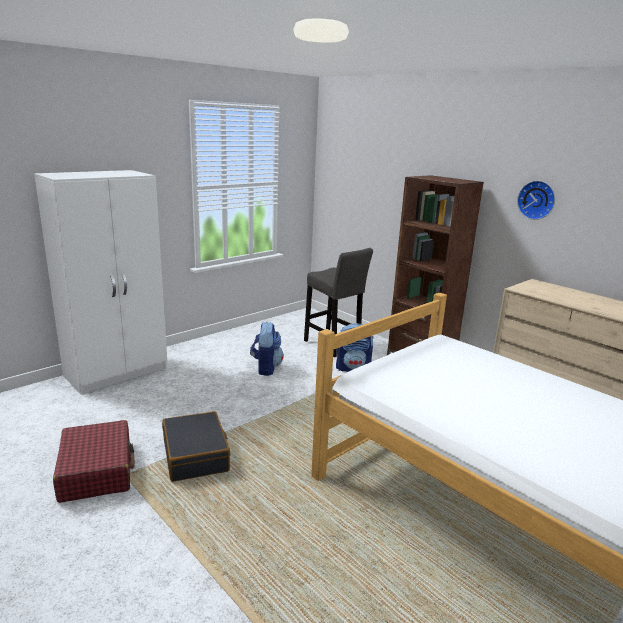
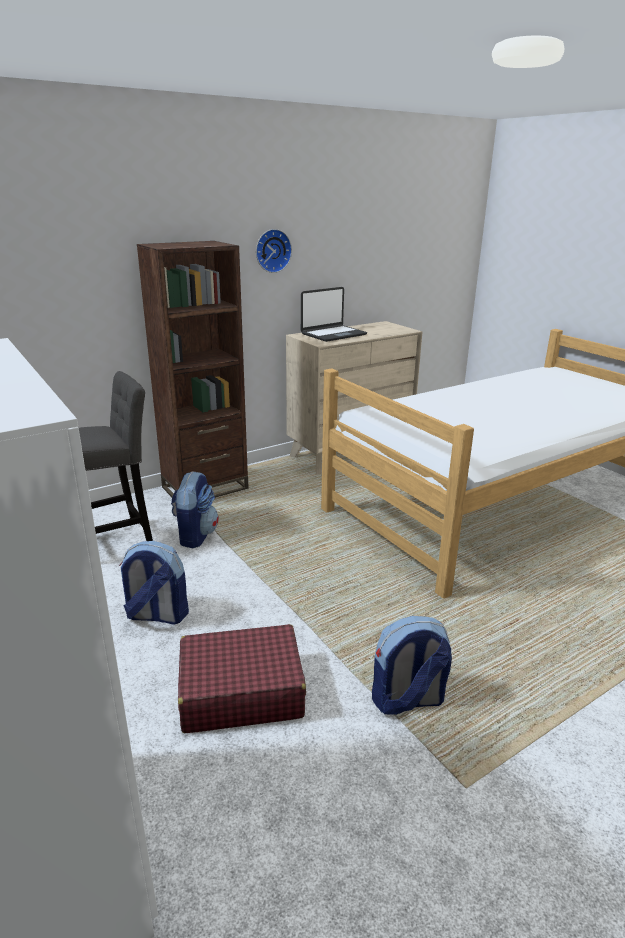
camera: 80 degrees left, 5 degrees up
red suitcase [53,420,135,503] -> red suitcase moved to [178,624,306,733]
black suitcase [162,411,230,482] -> backpack [372,616,452,715]
none -> laptop [301,287,367,342]

